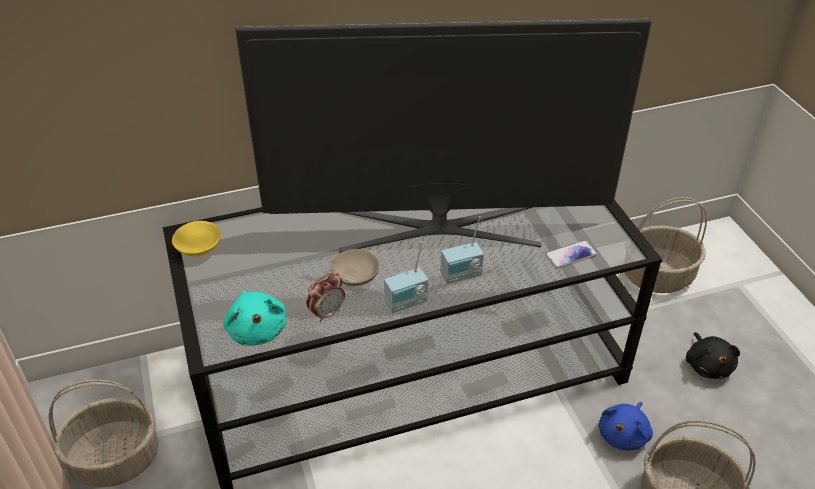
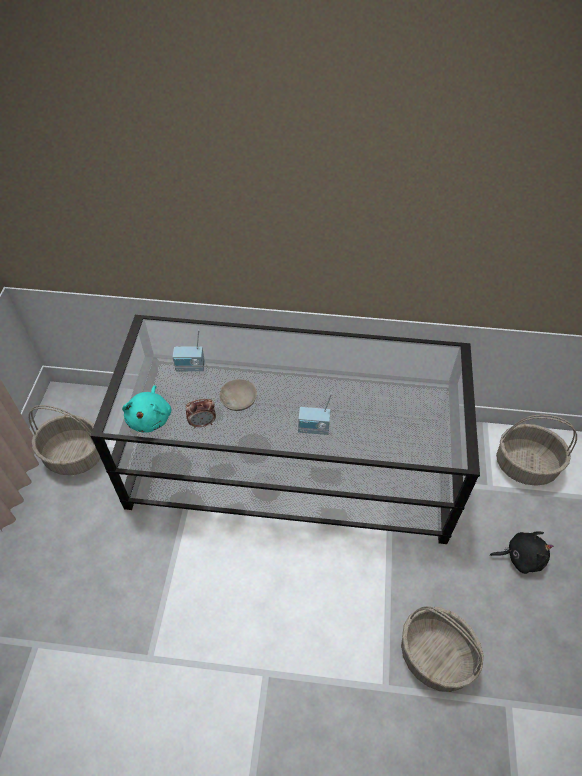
camera: 25 degrees right, 10 degrees up
yellow bowl [172,221,221,257] -> none
television [235,19,652,253] -> none
radio [384,242,428,313] -> radio moved to [173,330,205,371]
phone [545,240,598,268] -> none
blue plush toy [598,402,653,450] -> none
black plush toy [686,332,740,379] -> black plush toy turned 105 degrees counterclockwise [490,531,554,574]

